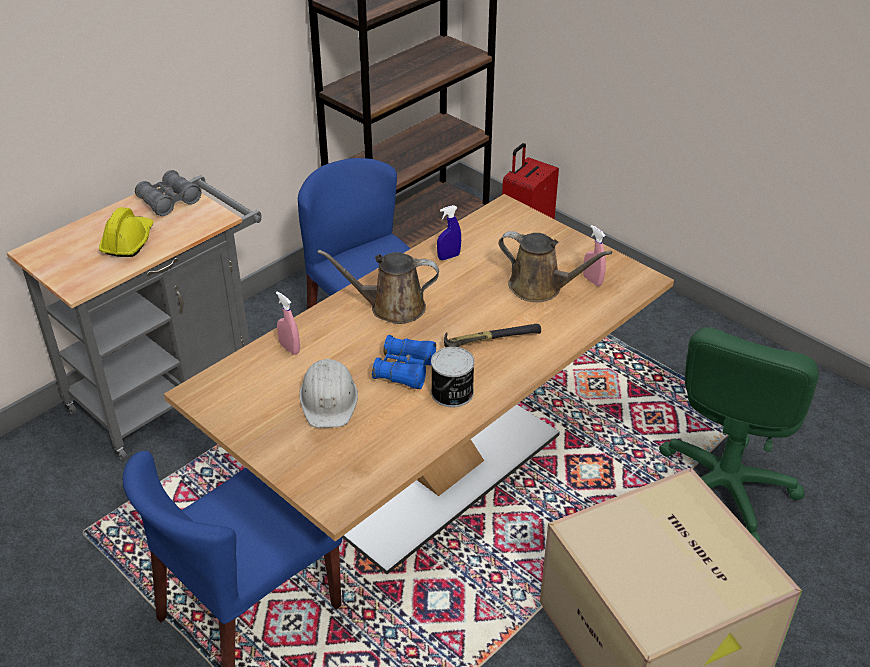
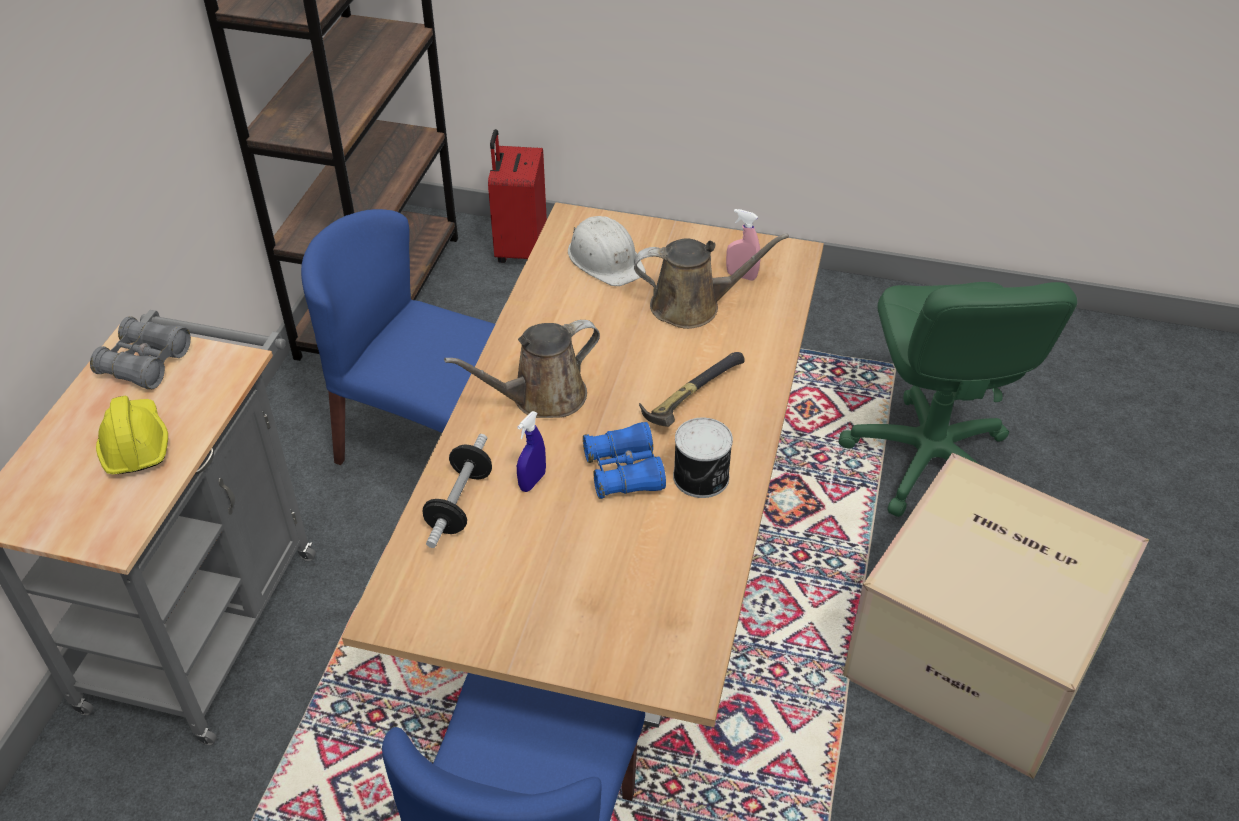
camera: 30 degrees left, 5 degrees up
pink spray bottle [276,291,300,355] -> dumbbell [423,434,492,548]
white hard hat [299,359,358,428] -> white hard hat moved to [568,216,646,286]
blue spray bottle [437,205,461,260] -> blue spray bottle moved to [517,411,546,492]

